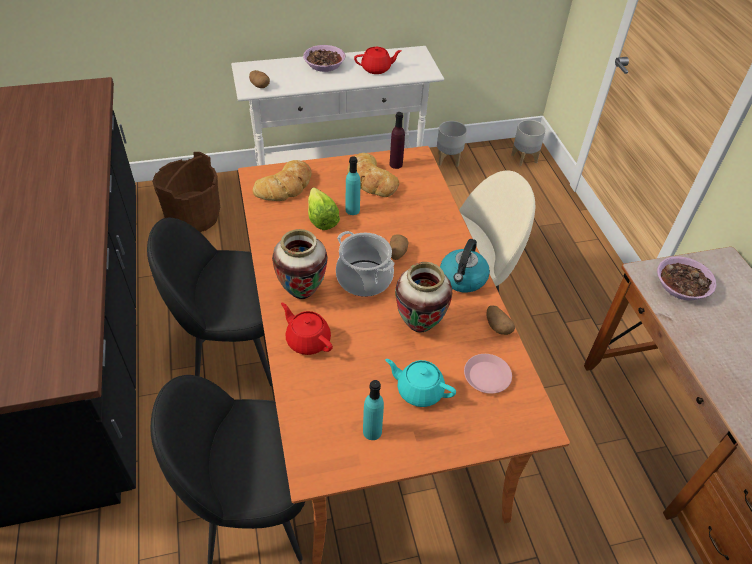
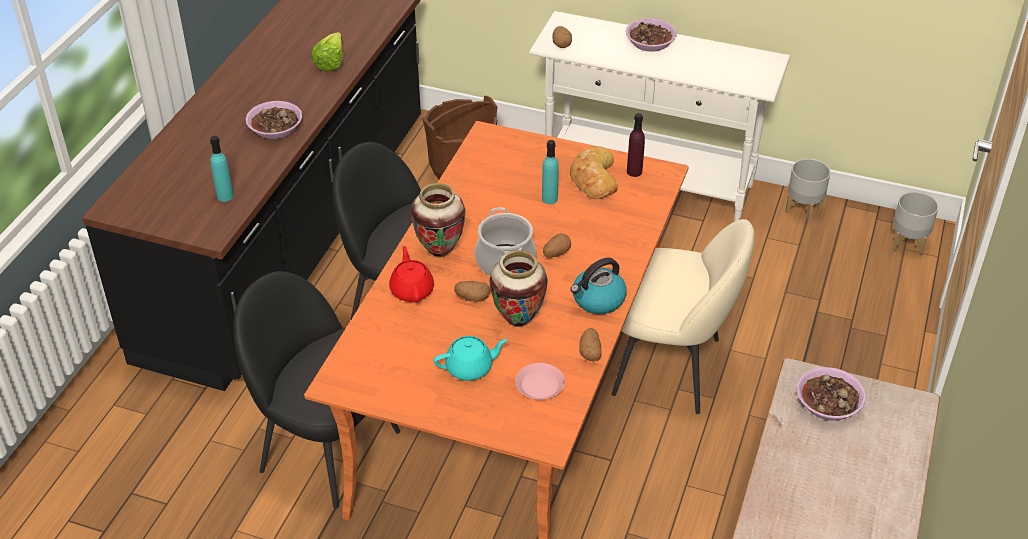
camera: 35 degrees right, 5 degrees down
bread [253,160,311,201] -> none
lettuce [308,187,340,230] -> lettuce moved to [311,32,343,71]
red teapot [354,46,402,74] -> none
turquoise bottle [363,380,384,440] -> turquoise bottle moved to [210,136,233,202]
turquoise teapot [385,359,456,407] -> turquoise teapot turned 105 degrees clockwise [434,336,508,381]
none -> bowl [246,101,302,139]
none -> potato [454,281,491,301]

